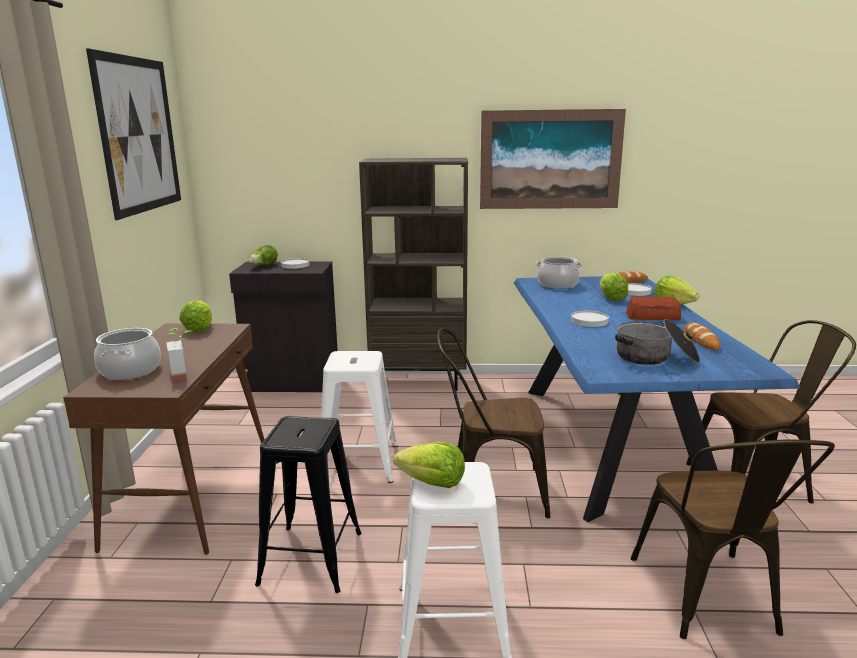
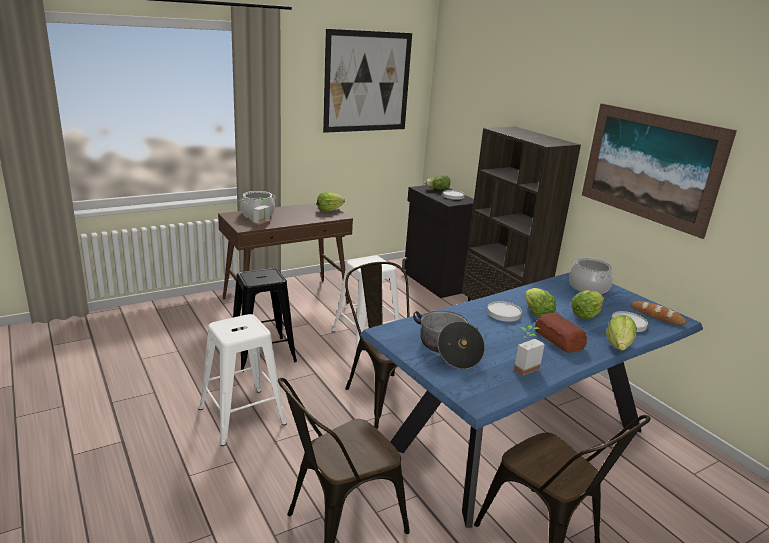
camera: 55 degrees right, 5 degrees up
lettuce [393,442,465,488] -> lettuce moved to [525,288,556,318]
bread [685,323,720,350] -> potted plant [514,325,545,376]

